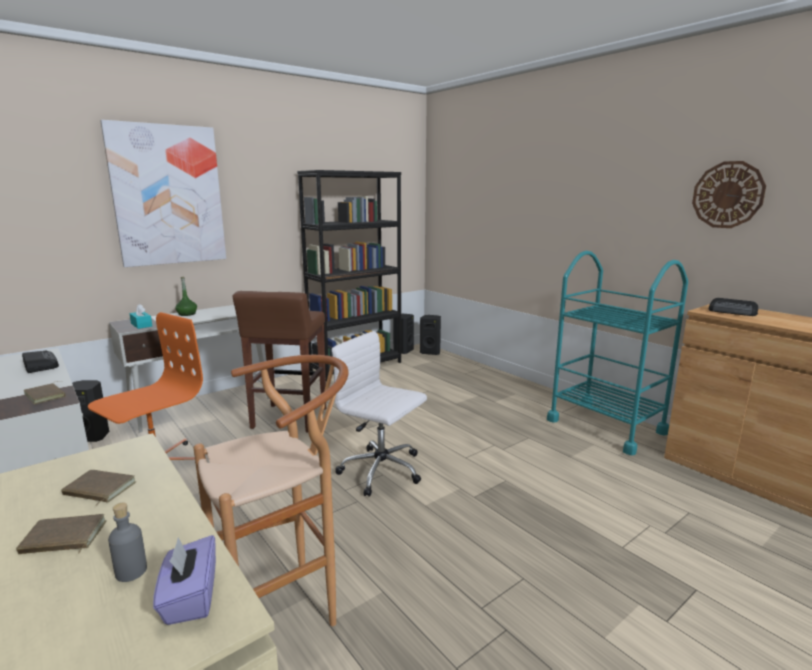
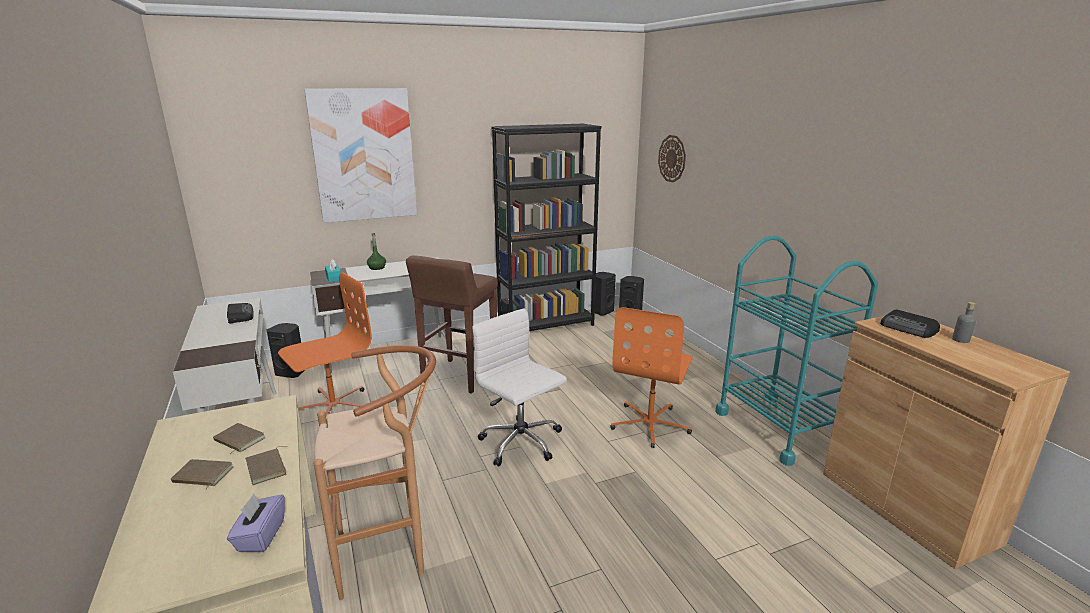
camera: 15 degrees right, 5 degrees up
brown book [24,381,65,404] -> brown book moved to [245,446,288,485]
grey bottle [108,503,147,582] -> grey bottle moved to [952,302,976,343]
wall clock [692,161,766,228] -> wall clock moved to [658,135,686,183]
none -> orange office chair [610,307,693,448]

